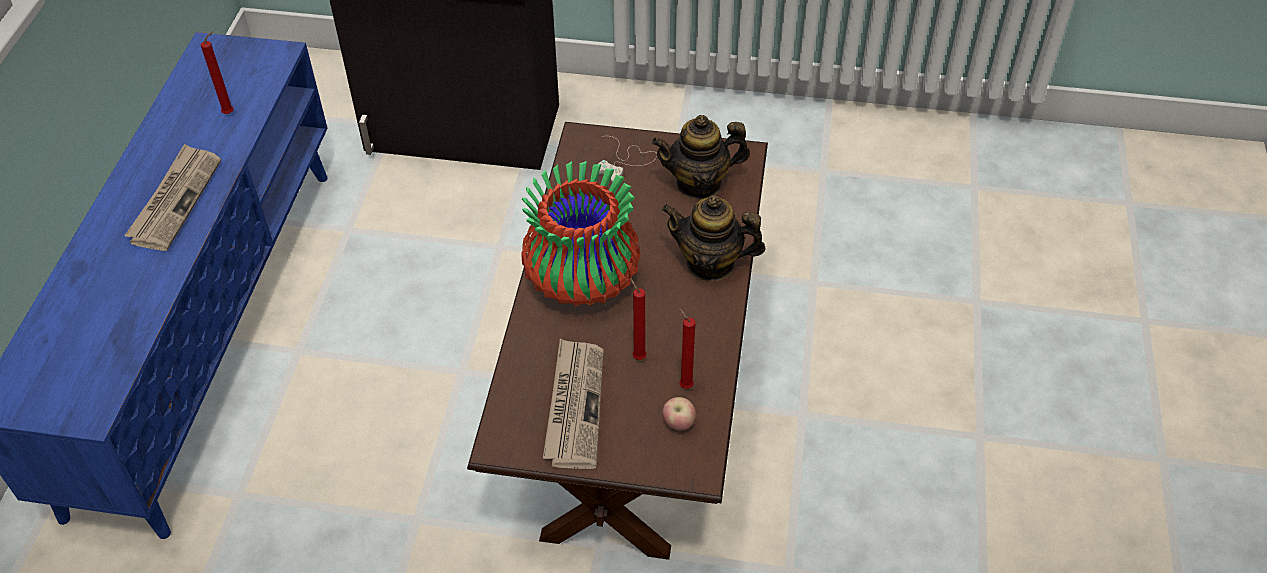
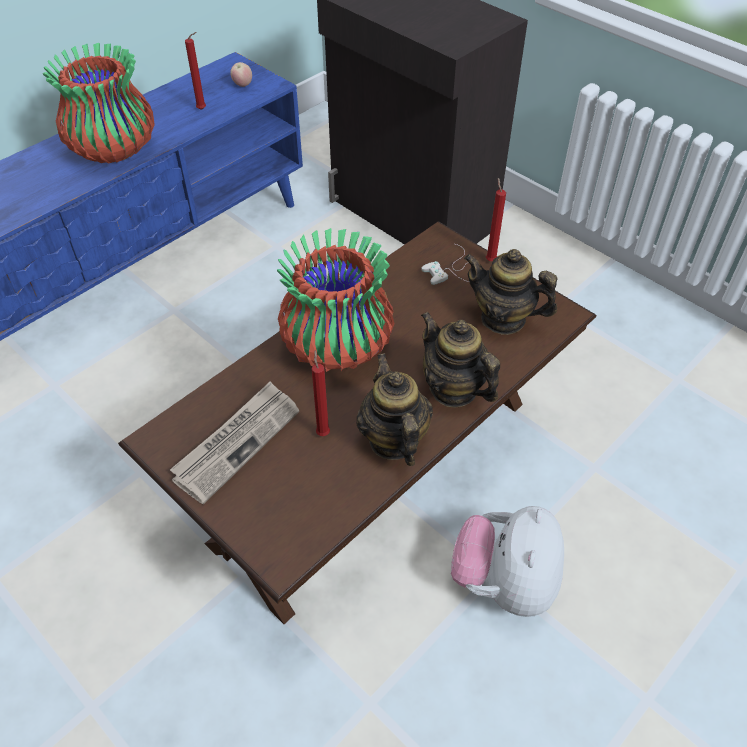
camera: 35 degrees right, 0 degrees up
newspaper [124,144,221,251] -> vase [43,43,155,164]
apple [663,397,696,430] -> apple moved to [230,62,252,87]
red candle [679,308,695,389] -> red candle moved to [486,178,506,261]
none -> teapot [357,353,433,466]
none -> plush toy [451,506,564,617]

